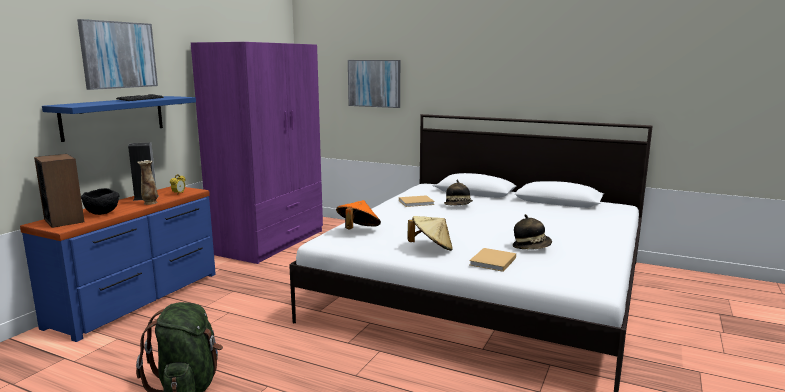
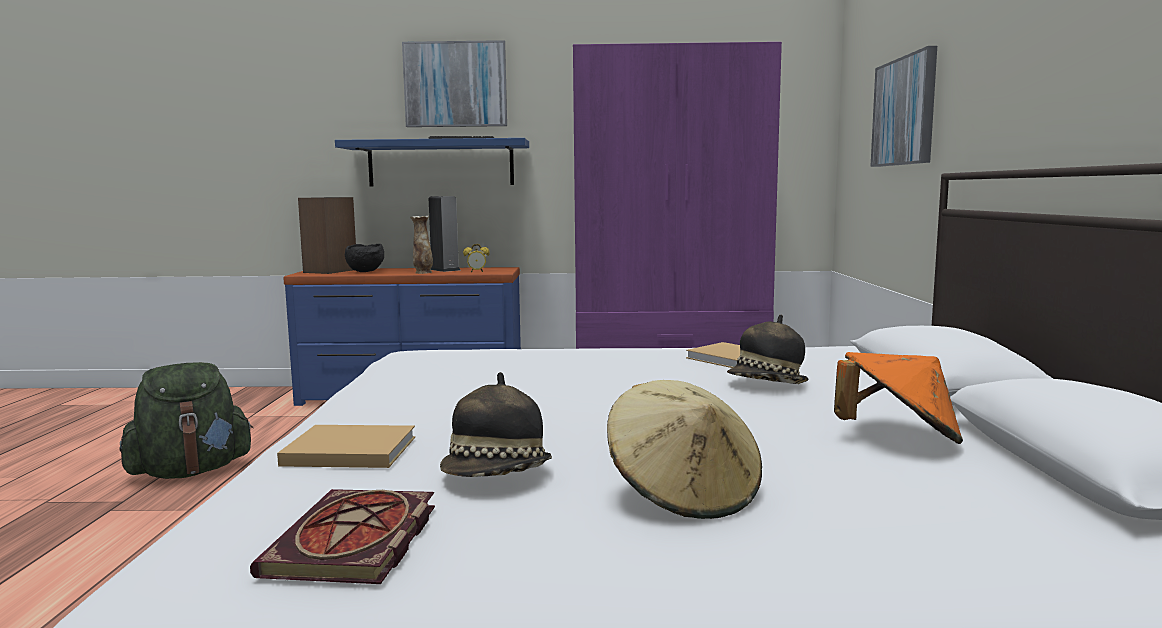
camera: 65 degrees right, 5 degrees down
orange hat [336,200,381,229] -> orange hat moved to [834,352,963,444]
beige hat [407,216,453,251] -> beige hat moved to [607,380,762,519]
none -> book [250,489,435,584]

